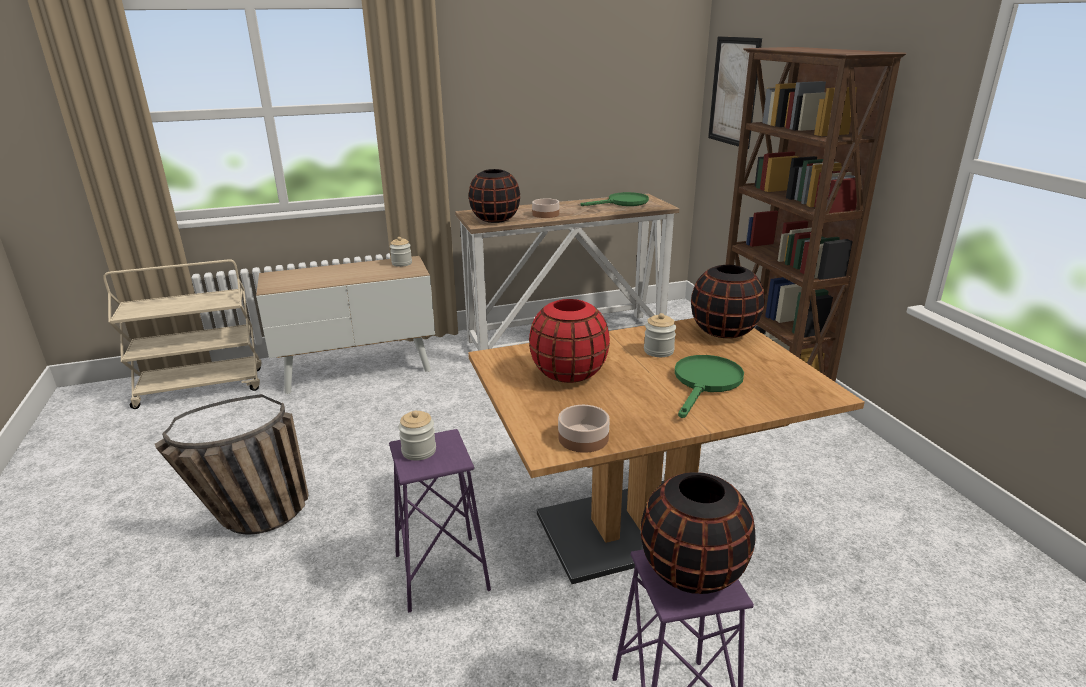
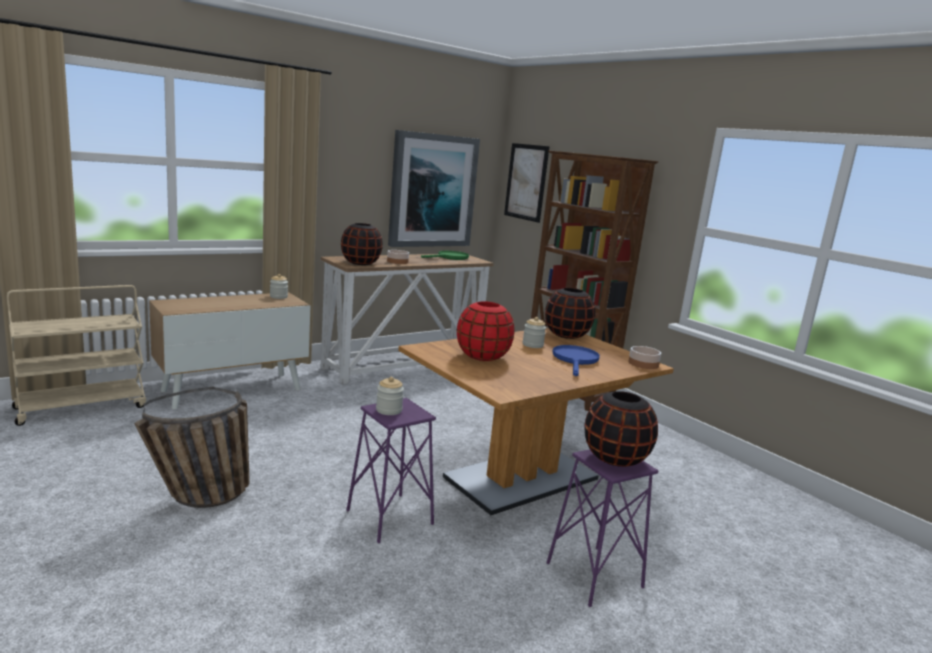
camera: 20 degrees left, 10 degrees down
bowl [558,405,610,453] -> bowl moved to [629,346,661,369]
green frying pan [674,355,744,418] -> blue frying pan [552,345,600,376]
none -> picture [388,130,480,247]

